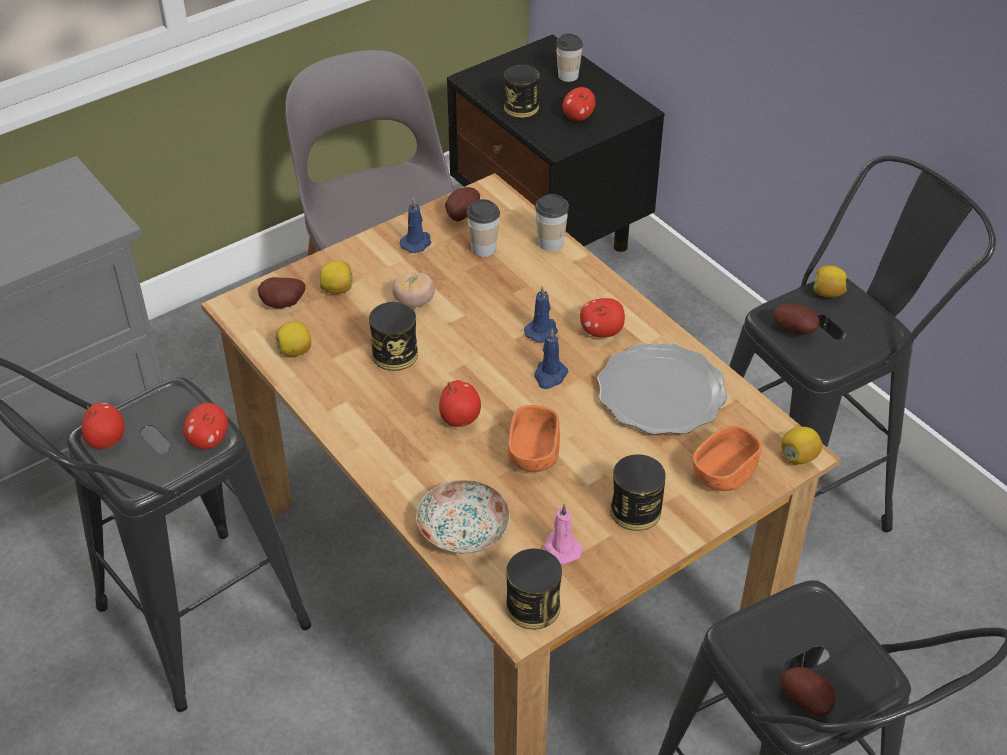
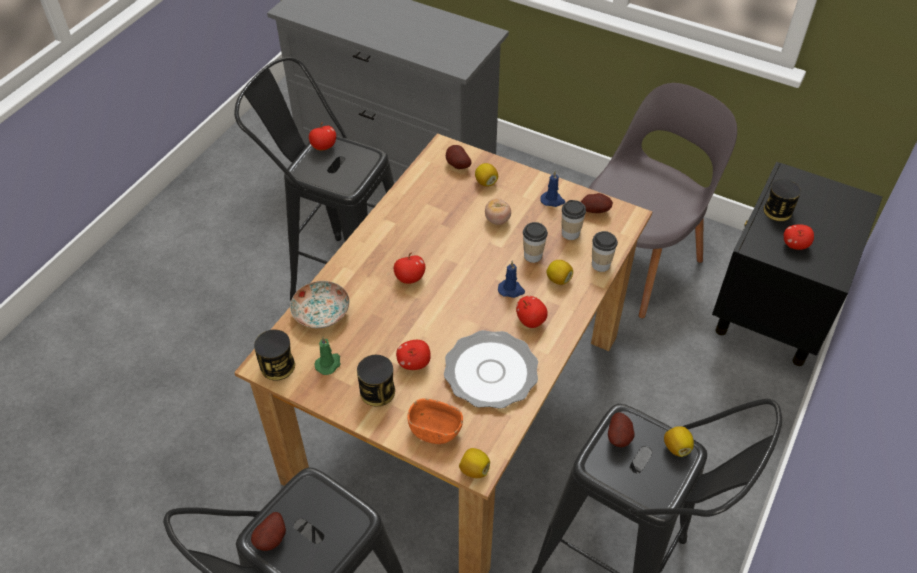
camera: 65 degrees right, 5 degrees up
apple [183,403,228,449] -> apple moved to [396,340,431,370]
lemon [276,321,311,357] -> lemon moved to [546,260,573,285]
can [369,302,418,371] -> none
orange bowl [508,405,560,472] -> none
blue candle [534,329,568,389] -> none
pink candle [543,503,582,565] -> green candle [314,337,341,375]
cup [556,34,583,82] -> cup moved to [523,222,548,263]

